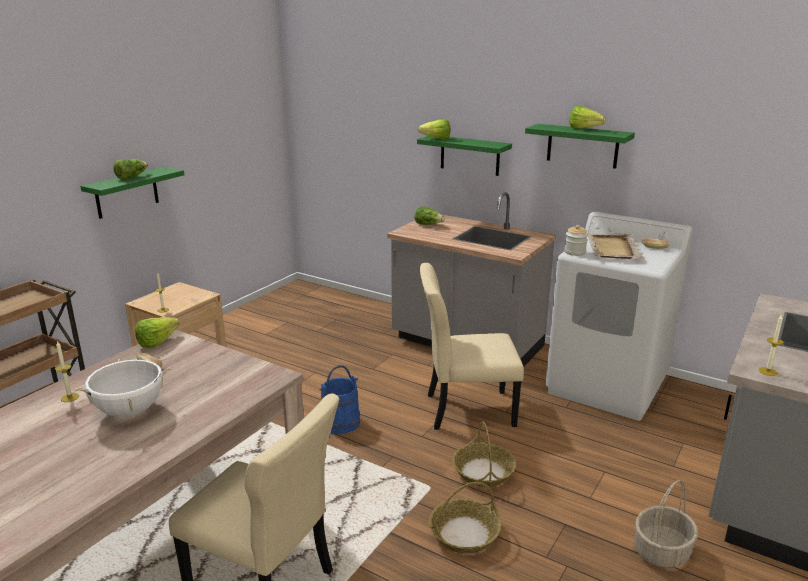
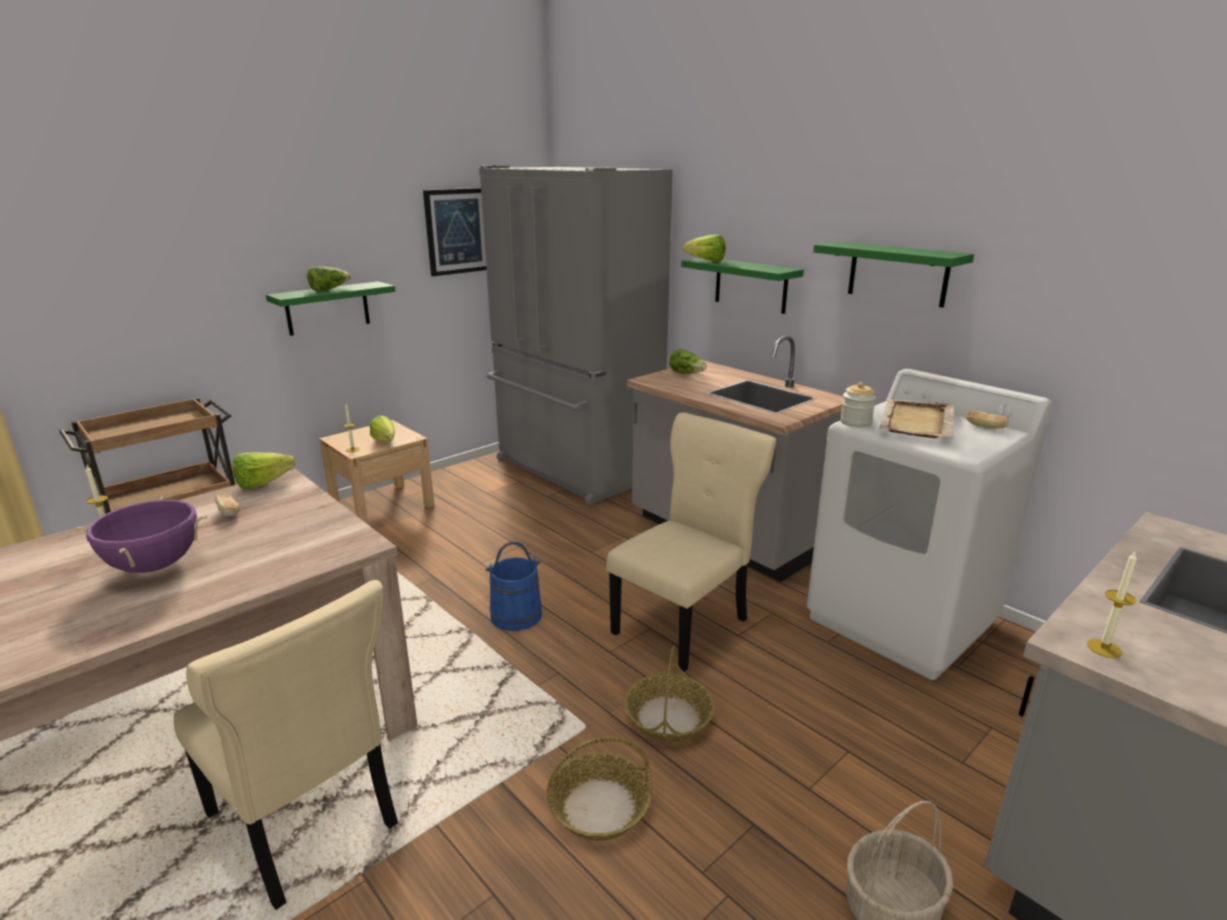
camera: 15 degrees right, 0 degrees up
white cooking pot [75,359,171,417] -> purple cooking pot [76,497,207,573]
beige chair [420,263,524,430] -> beige chair turned 120 degrees clockwise [606,413,776,672]
lettuce [569,106,605,129] -> lettuce moved to [370,416,395,442]
none -> picture [423,188,486,276]
none -> grey fridge [479,165,673,505]

